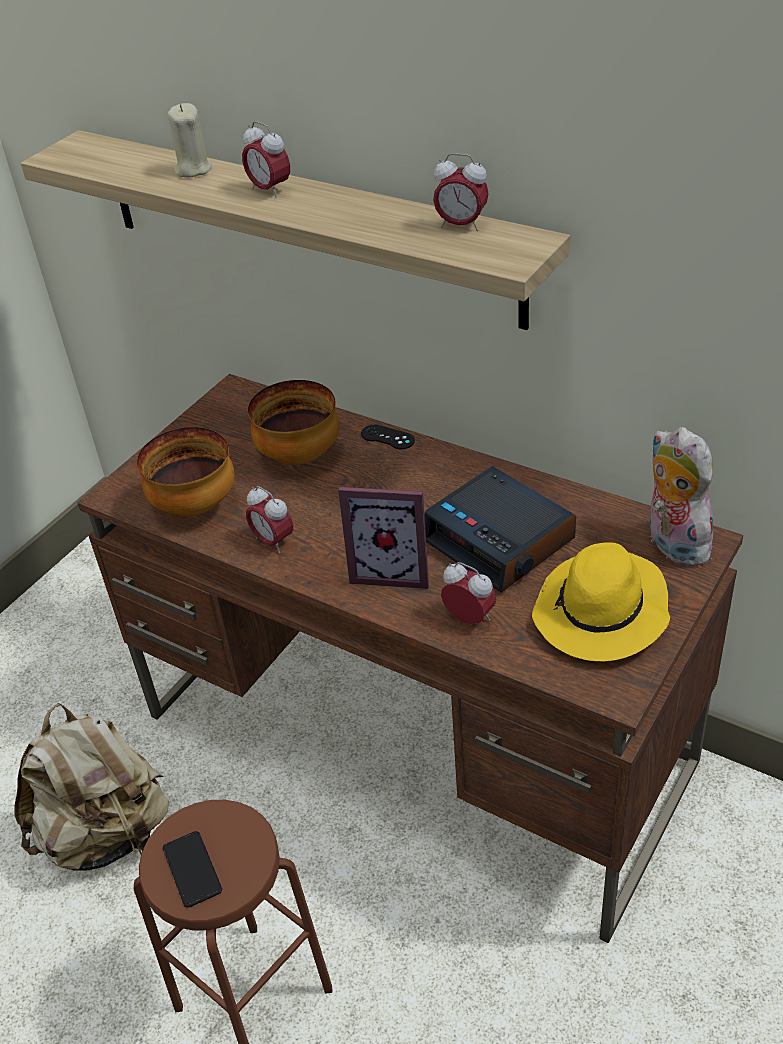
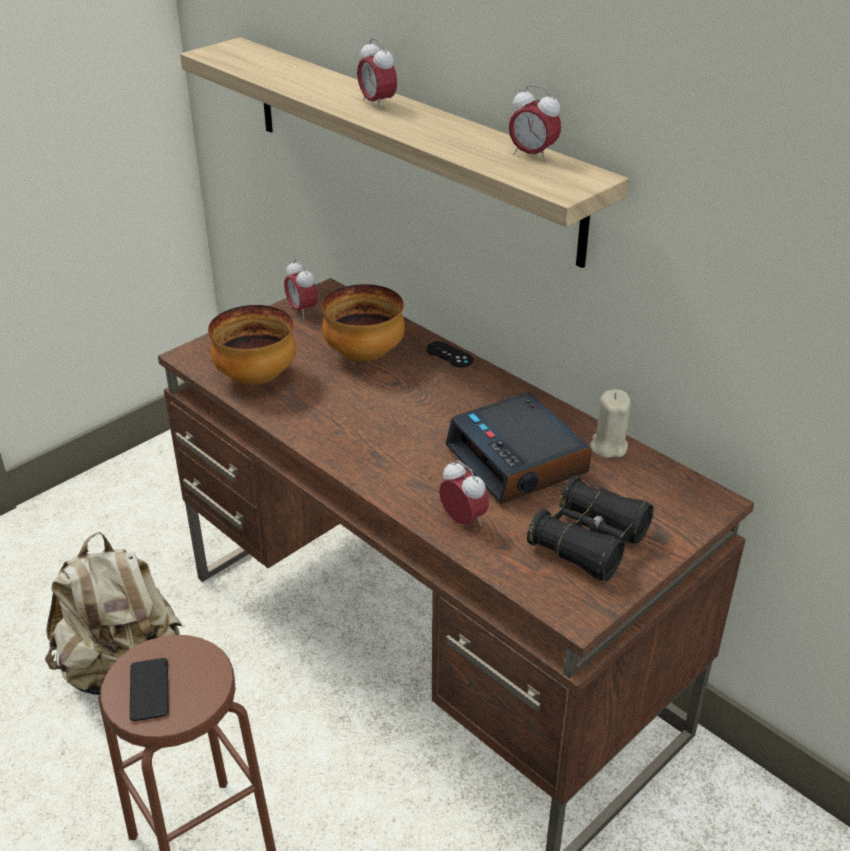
camera: 10 degrees right, 5 degrees down
beige candle [168,103,212,178] -> beige candle moved to [590,389,630,458]
alarm clock [246,486,293,553] -> alarm clock moved to [284,259,318,319]
picture frame [338,487,429,589] -> none
yellow hat [532,542,670,662] -> black binoculars [527,476,654,582]
plush toy [650,427,713,566] -> none

